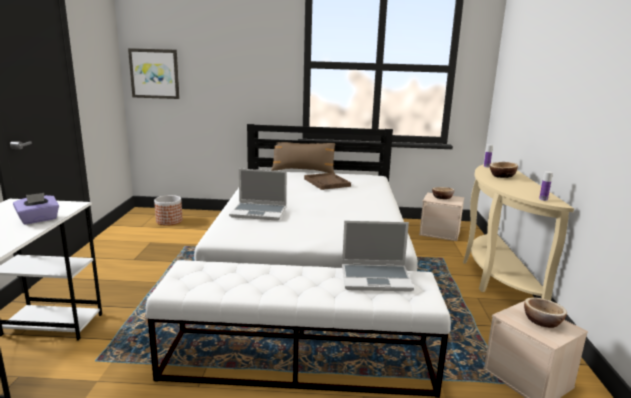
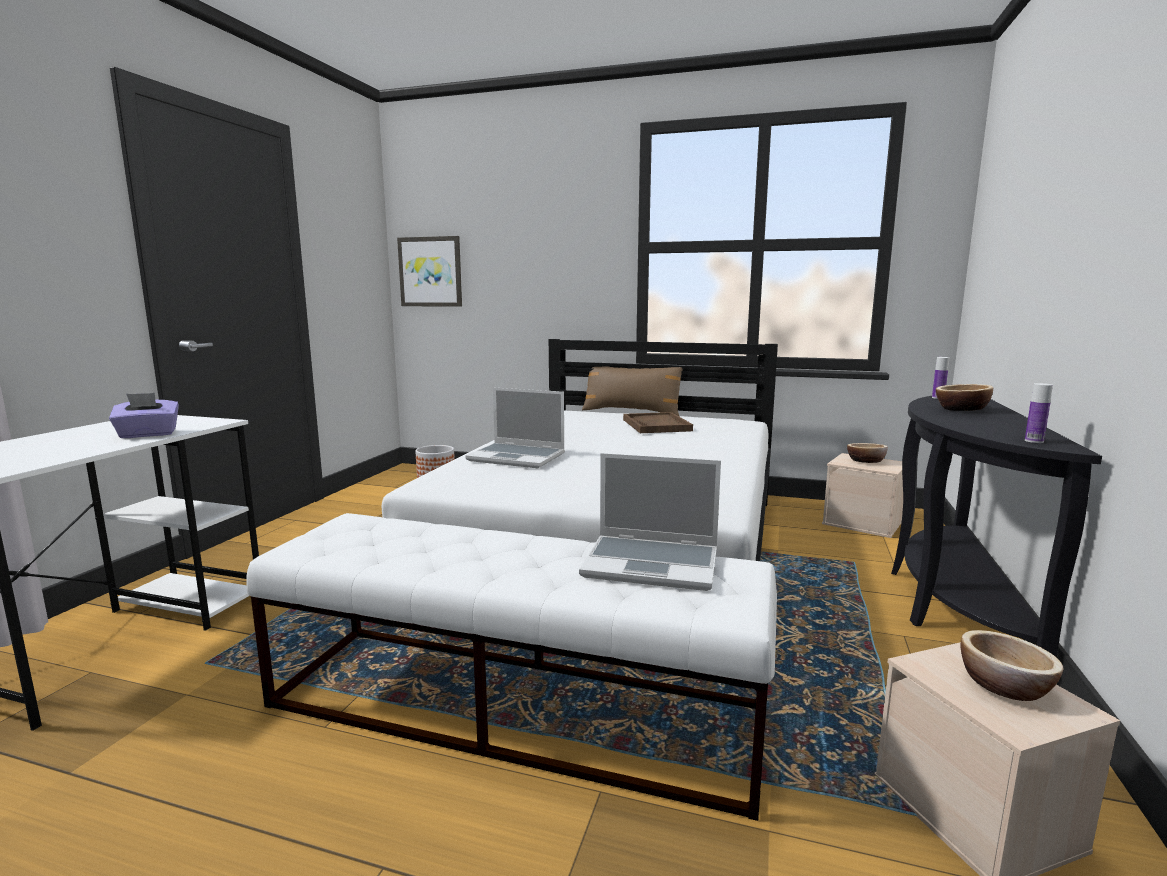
camera: 15 degrees right, 5 degrees down
beige console table [463,164,574,301] -> black console table [891,396,1102,658]

